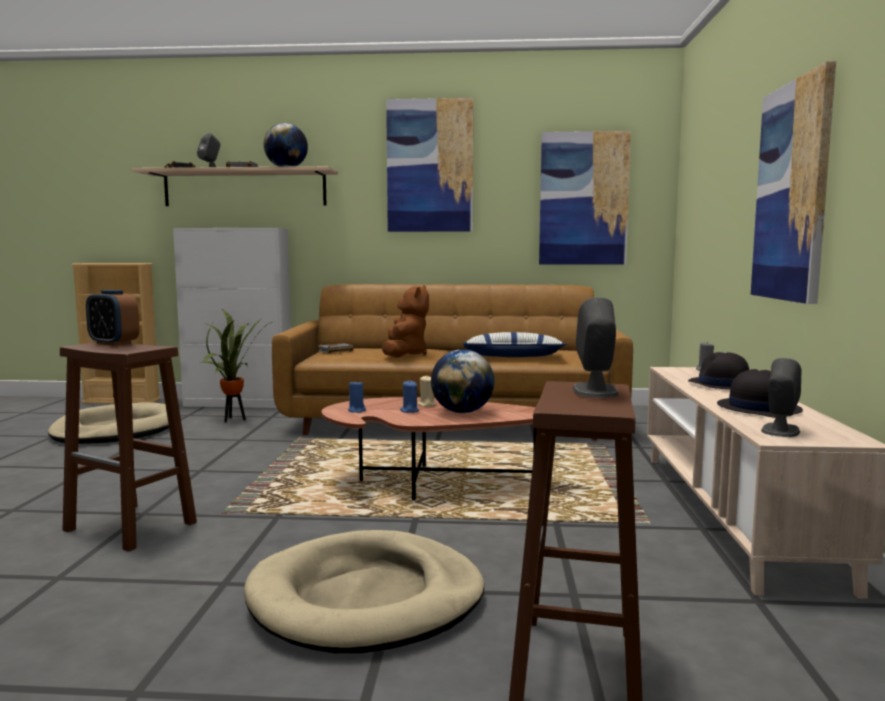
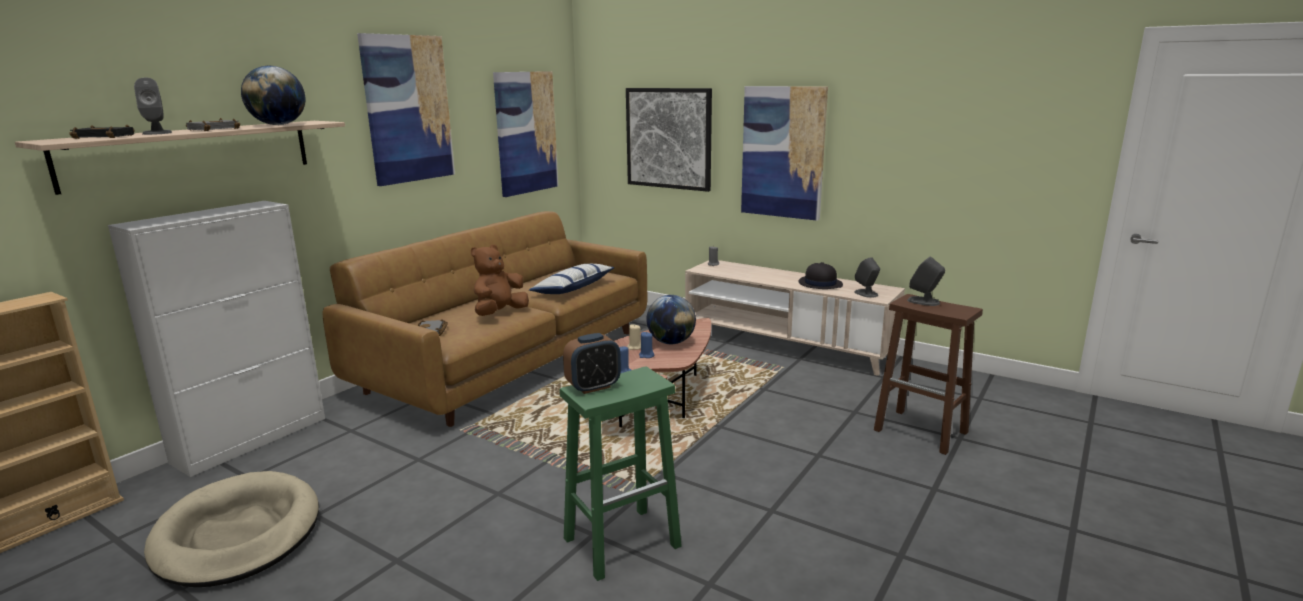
camera: 60 degrees left, 10 degrees up
brown stool [60,342,197,552] -> green stool [560,367,682,581]
potted plant [201,309,275,423] -> none
beige dog bed [244,530,484,653] -> none
brown plush toy [382,285,429,357] -> brown plush toy turned 90 degrees counterclockwise [471,244,529,316]
black hat [688,352,749,389] -> none
none -> picture [626,88,712,192]

